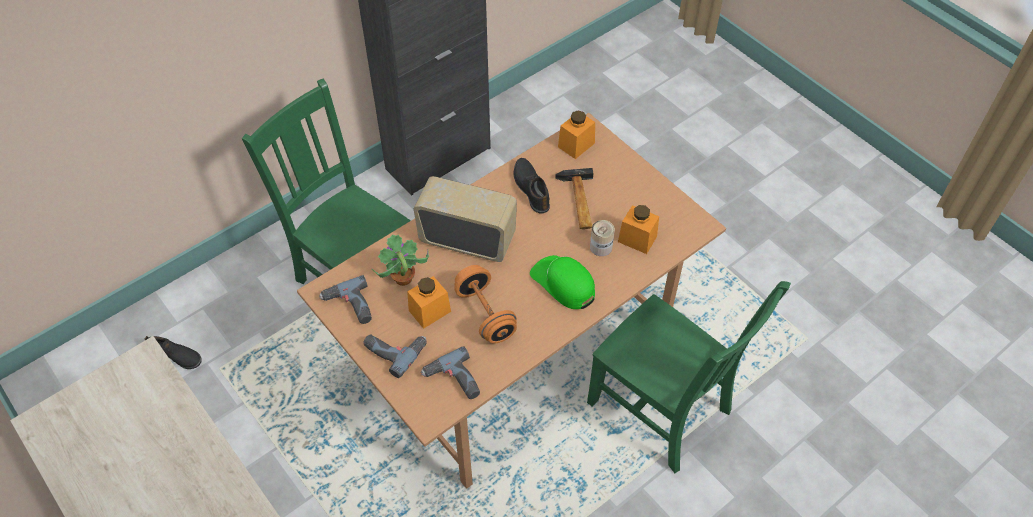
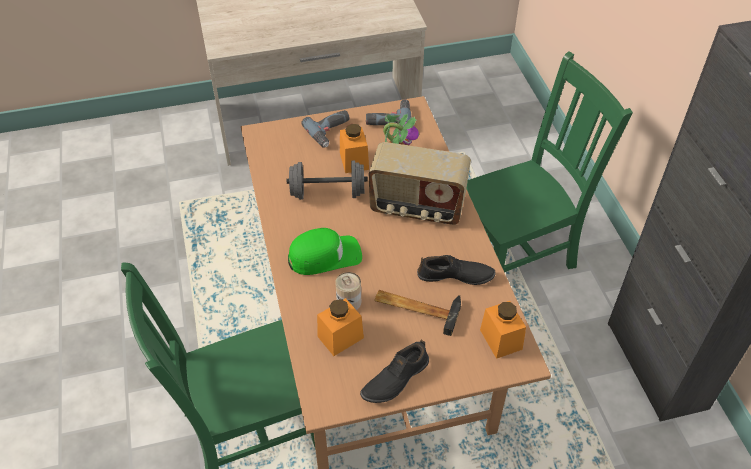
camera: 115 degrees right, 5 degrees down
black shoe [145,336,202,369] -> black shoe moved to [360,340,429,403]
radio [414,176,517,262] -> radio turned 60 degrees clockwise [369,142,471,225]
power drill [421,346,480,399] -> none
orange dumbbell [454,265,517,343] -> grey dumbbell [287,161,368,200]

